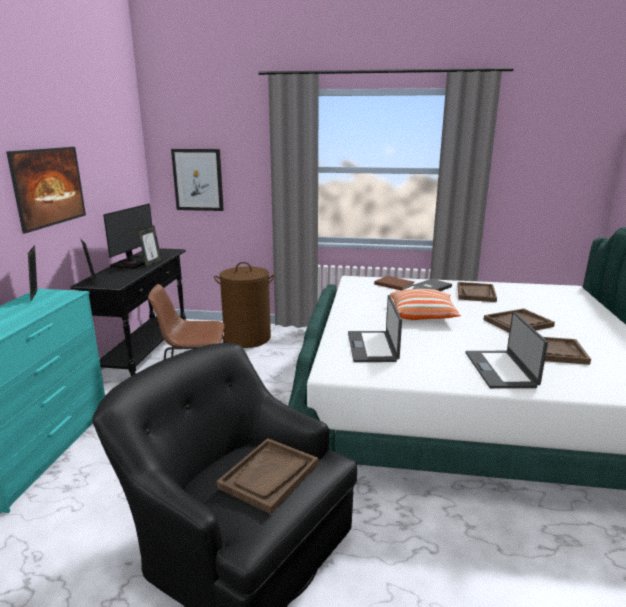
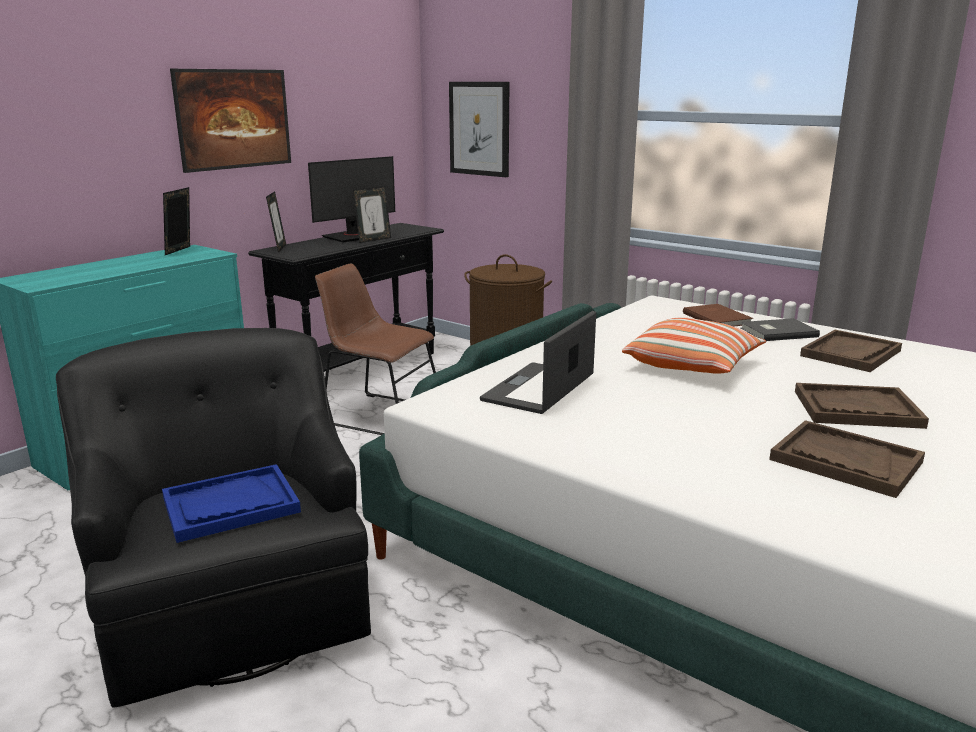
camera: 30 degrees right, 0 degrees up
brown tray [216,438,318,514] -> blue tray [162,464,301,543]
laptop [465,312,548,388] -> none

